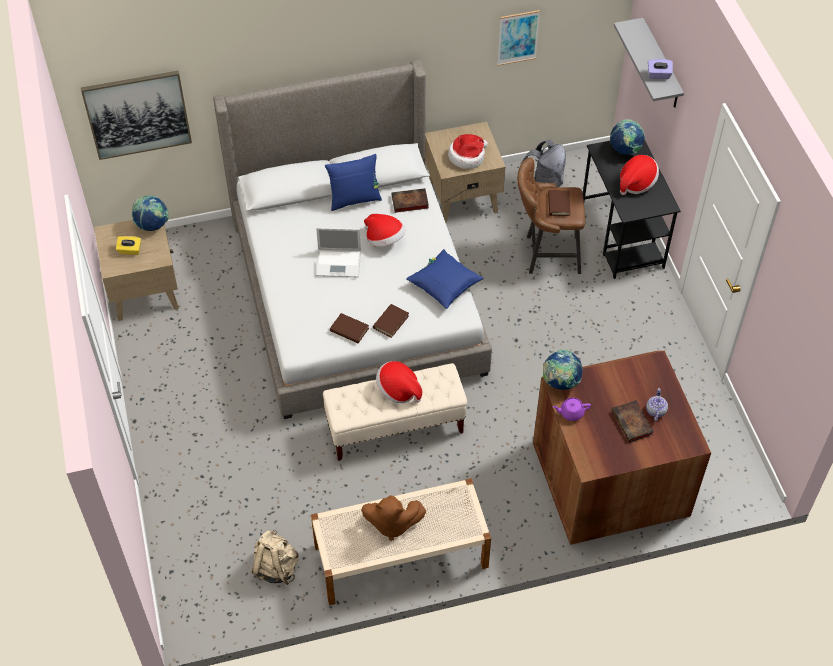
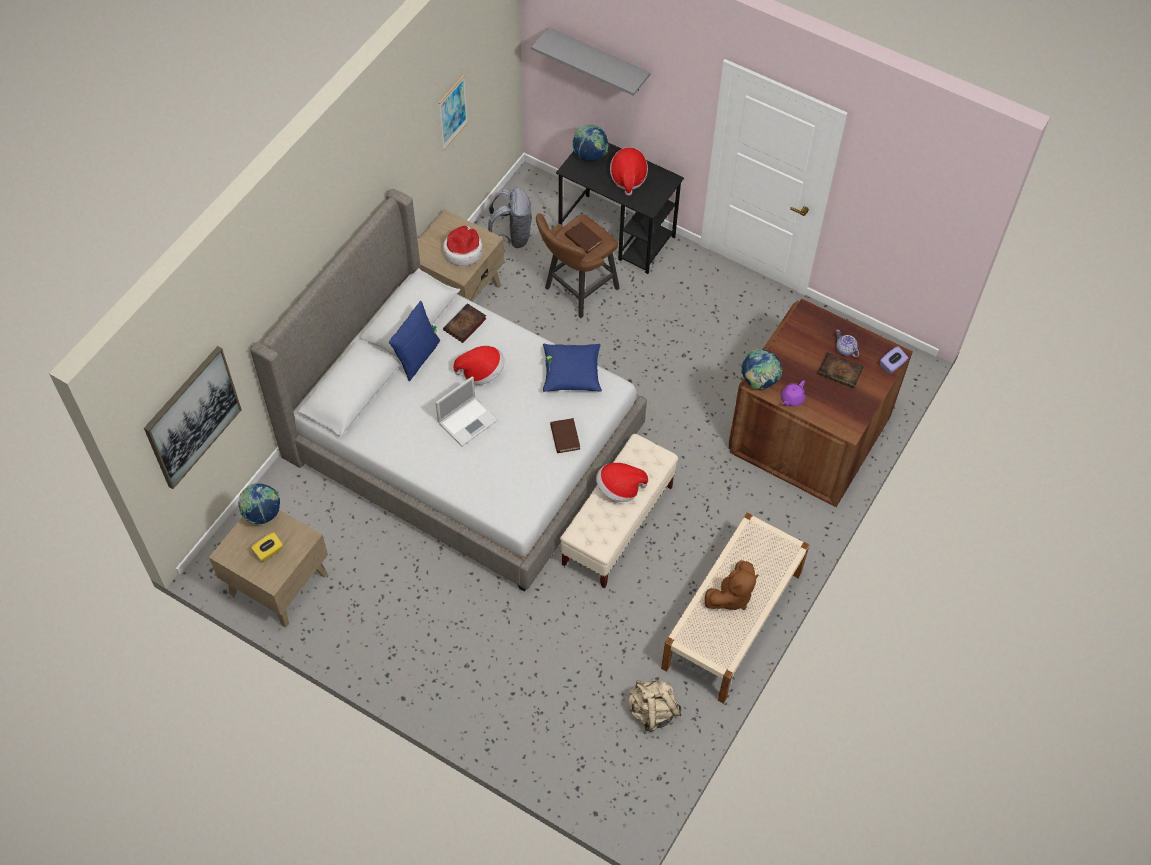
camera: 45 degrees left, 5 degrees up
brown book [330,313,369,343] -> none
purple tissue box [648,59,673,79] -> purple tissue box moved to [880,346,908,374]

